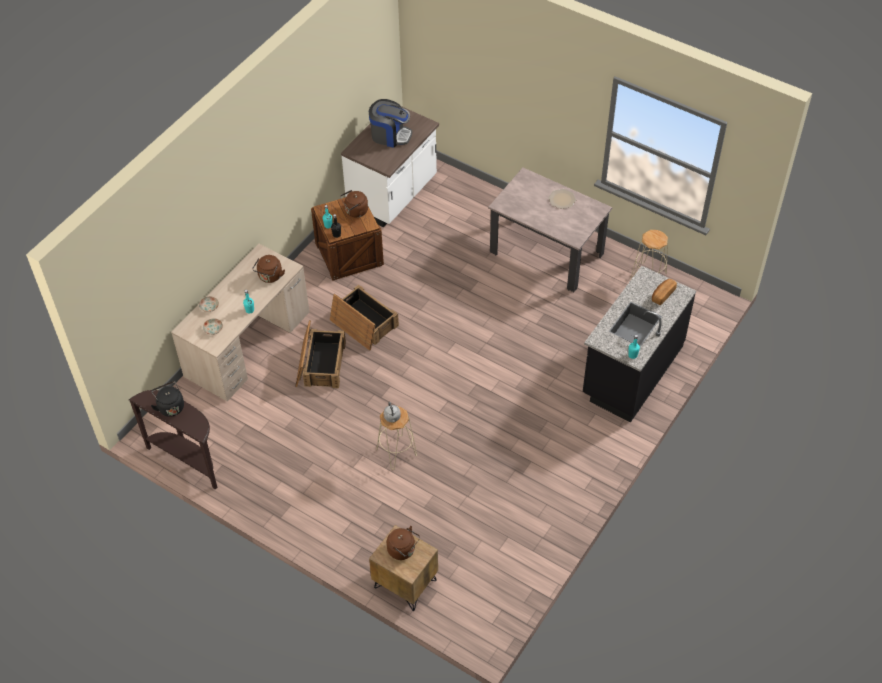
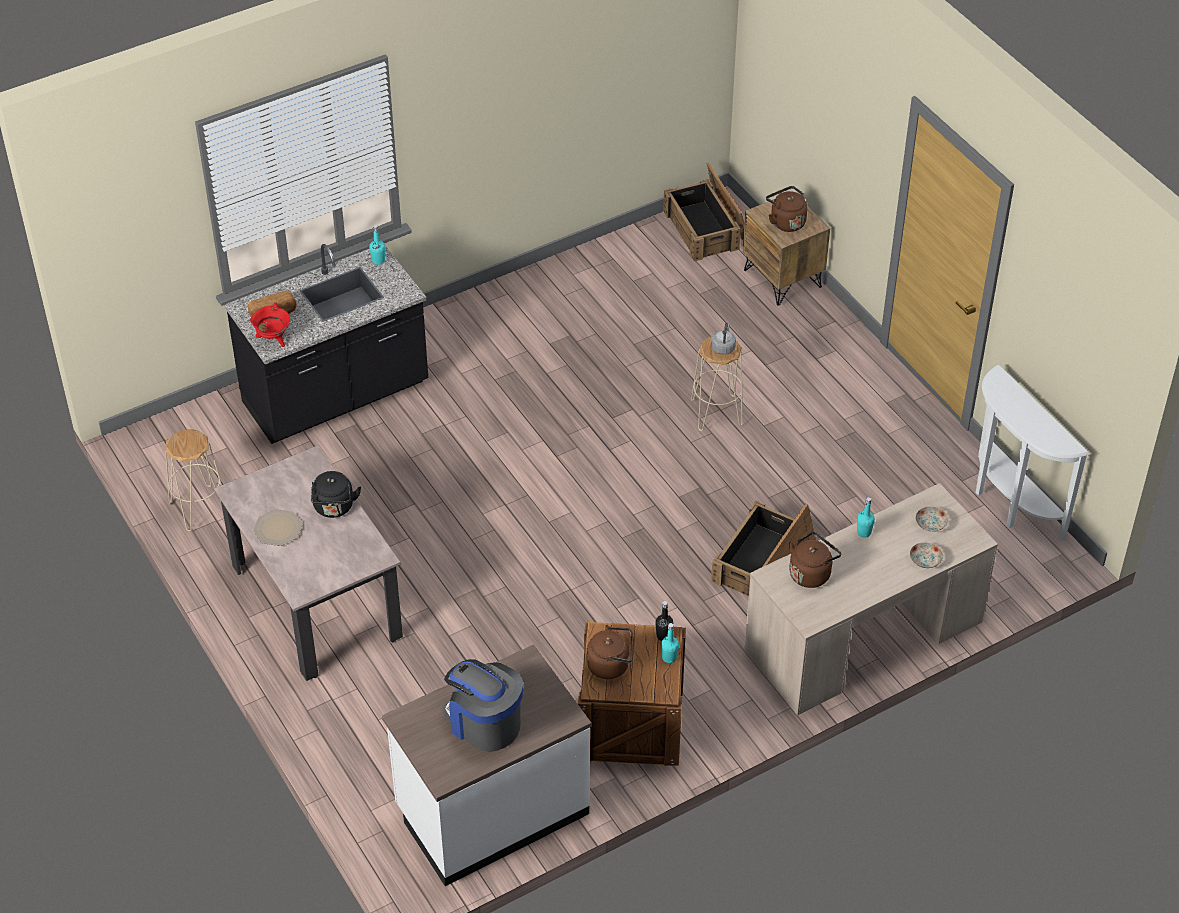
camera: 155 degrees left, 5 degrees down
brown console table [129,390,217,490] -> white console table [975,365,1089,542]
black kettle [151,381,184,417] -> black kettle moved to [311,471,361,518]
crate [330,285,399,351] -> crate moved to [663,162,744,261]
none -> red cooking pot [250,302,290,347]

